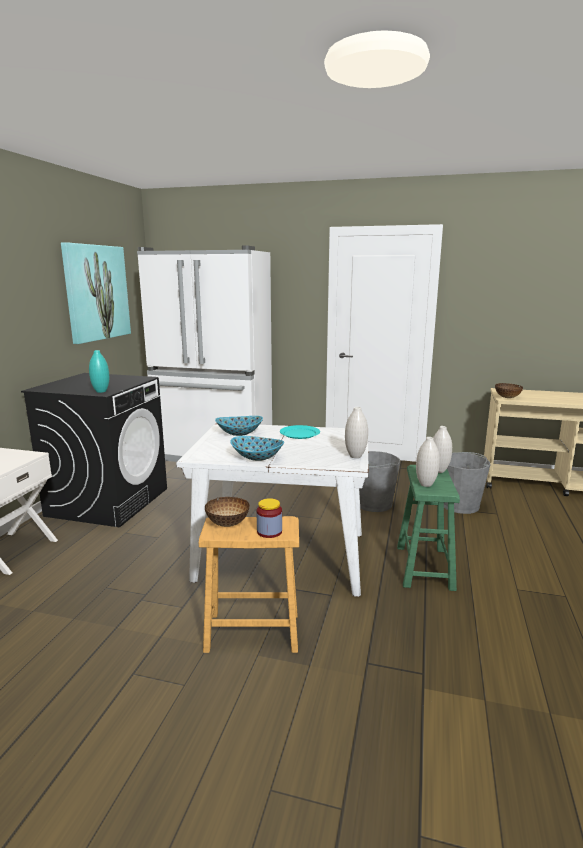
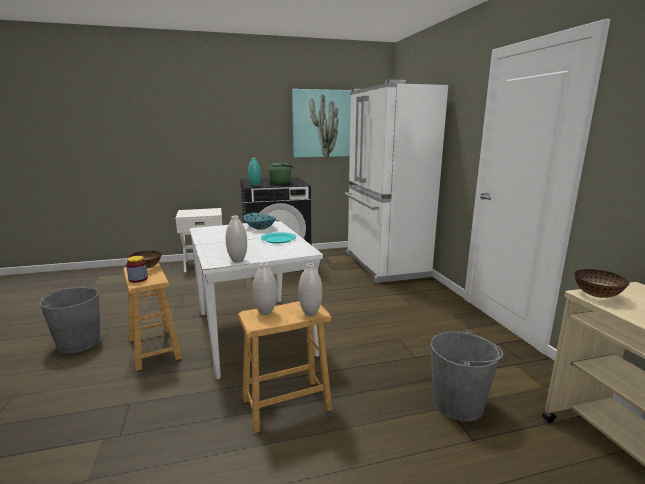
camera: 60 degrees right, 0 degrees up
bowl [230,436,284,461] -> none
grey bucket [359,451,400,512] -> grey bucket moved to [39,285,101,354]
green stool [397,465,460,591] -> brown stool [238,301,332,433]
none -> green kettle [269,161,294,185]

